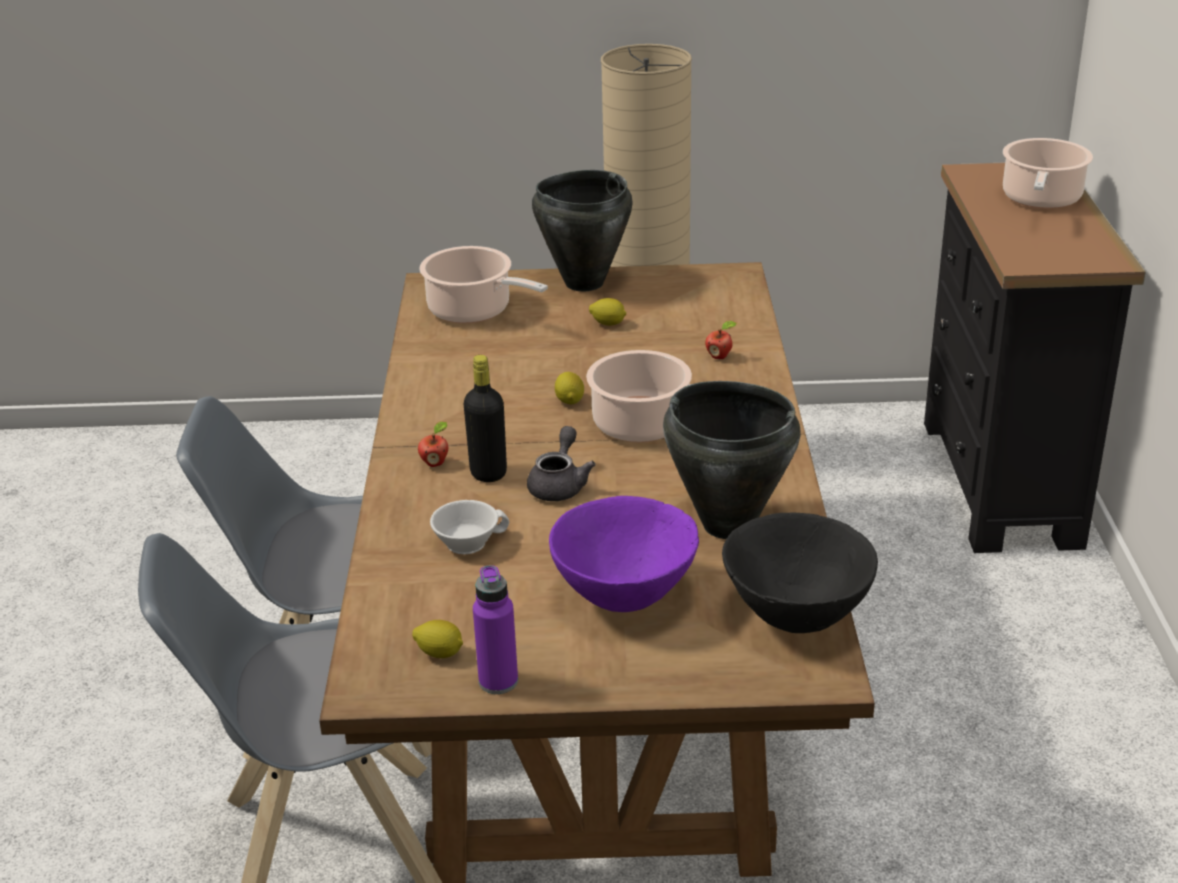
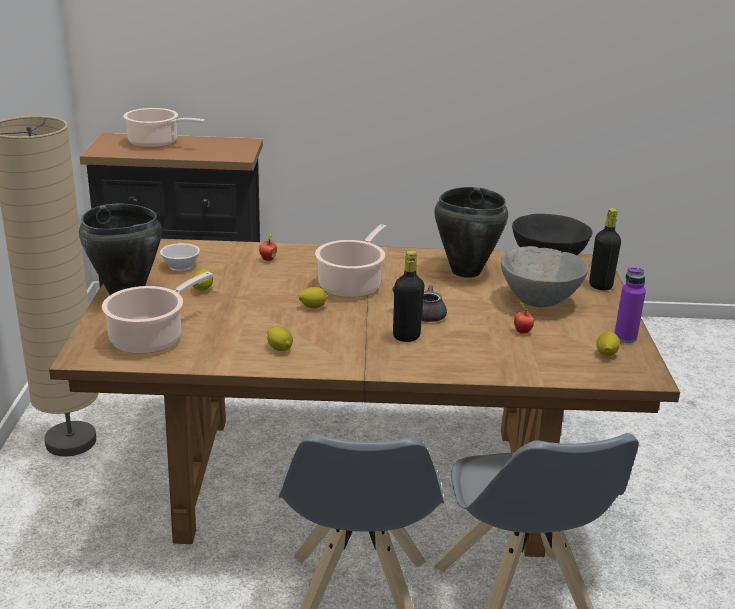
camera: 90 degrees left, 5 degrees down
apple [418,422,448,467] -> apple moved to [514,302,534,334]
white cup [430,500,509,554] -> white cup moved to [160,243,200,271]
purple bowl [549,496,699,612] -> grey bowl [501,246,589,307]
none -> lemon [267,327,293,351]
none -> black bottle [589,208,621,290]

